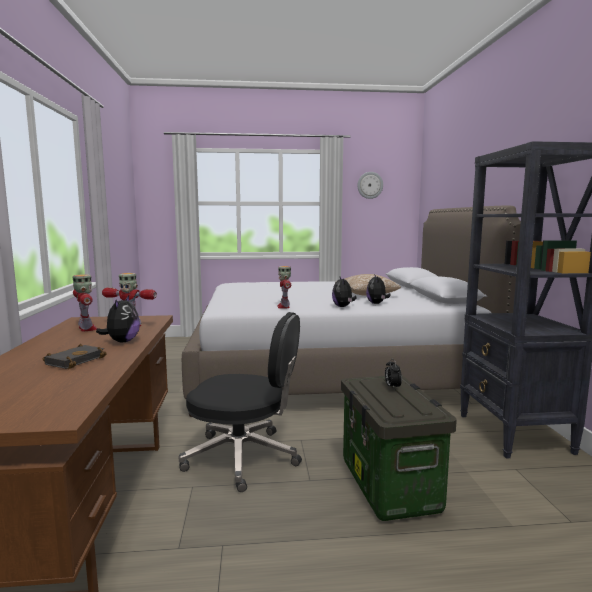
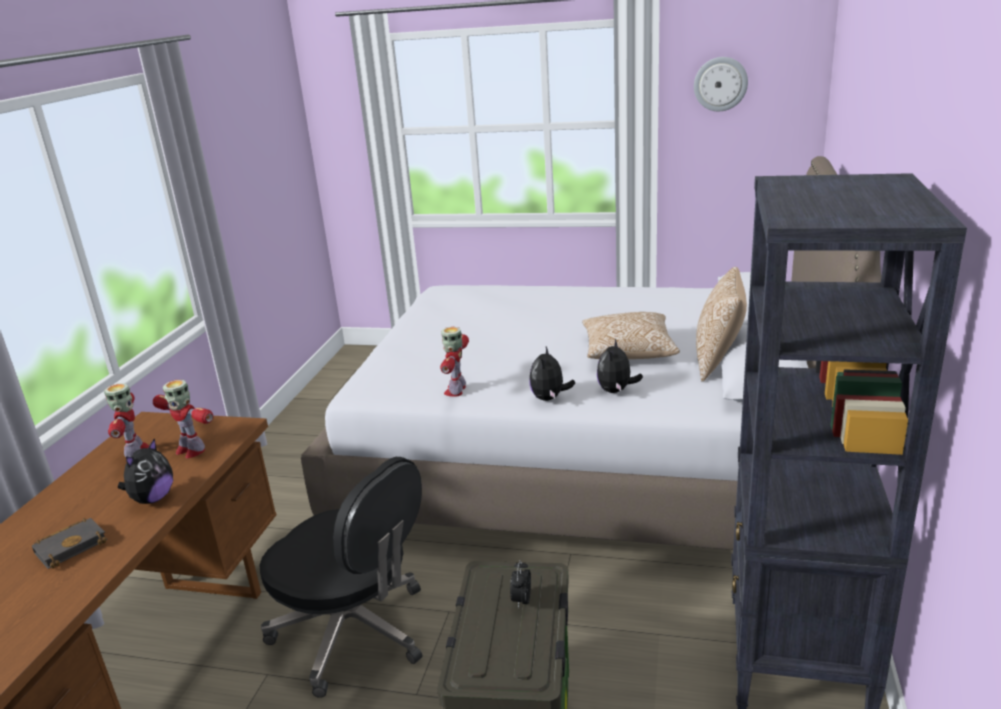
camera: 20 degrees right, 15 degrees up
none -> pillow [696,267,747,382]

